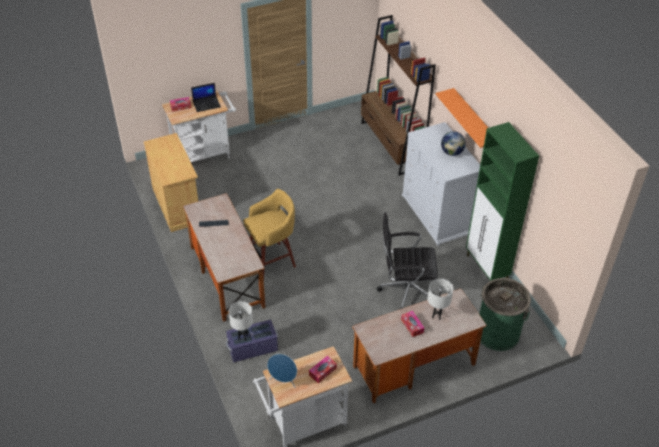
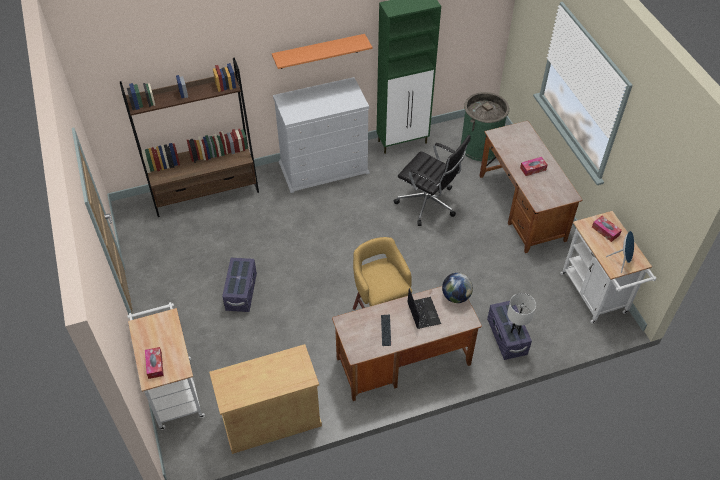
camera: 85 degrees left, 5 degrees up
laptop [191,83,221,112] -> laptop moved to [407,288,441,329]
black office chair [376,212,438,309] -> black office chair turned 60 degrees counterclockwise [394,135,470,226]
white table lamp [428,278,453,320] -> none
globe [441,131,466,156] -> globe moved to [442,273,473,303]
none -> purple storage box [222,258,257,312]

